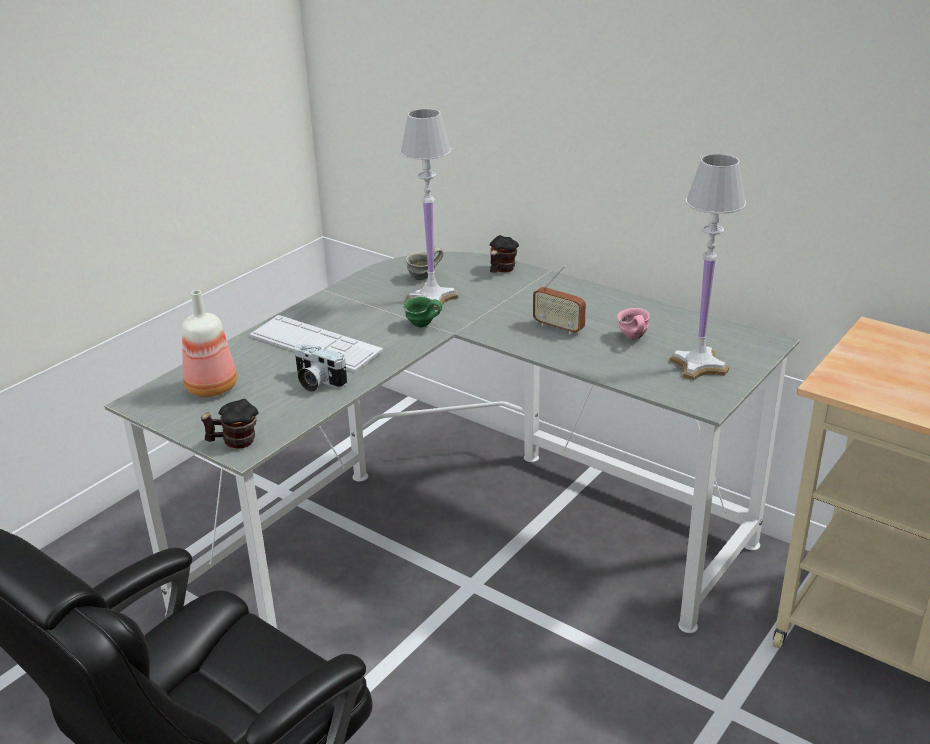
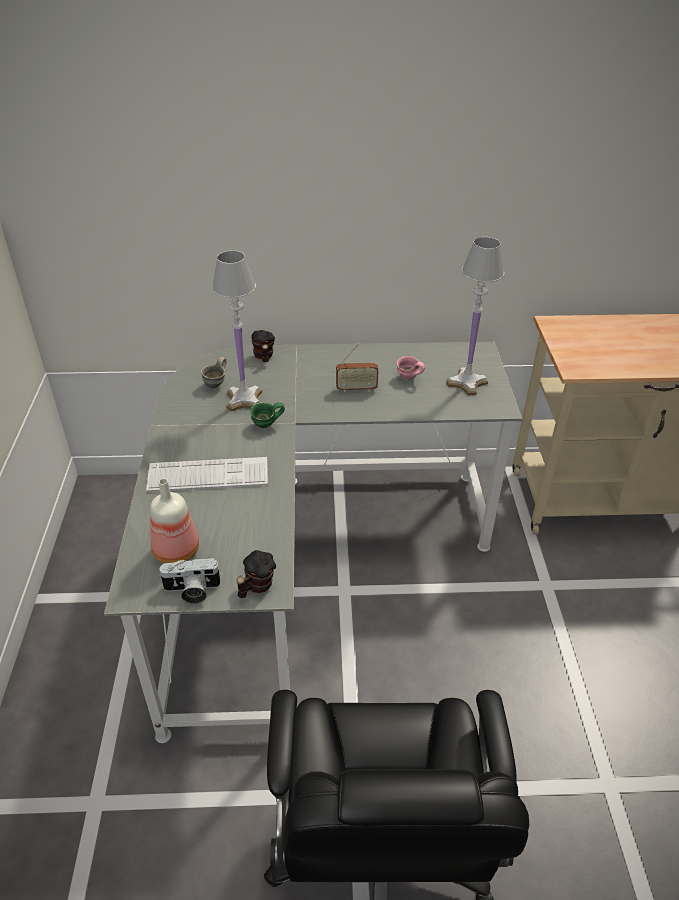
camera: 40 degrees left, 10 degrees up
camera [295,344,347,392] -> camera moved to [159,558,221,604]

